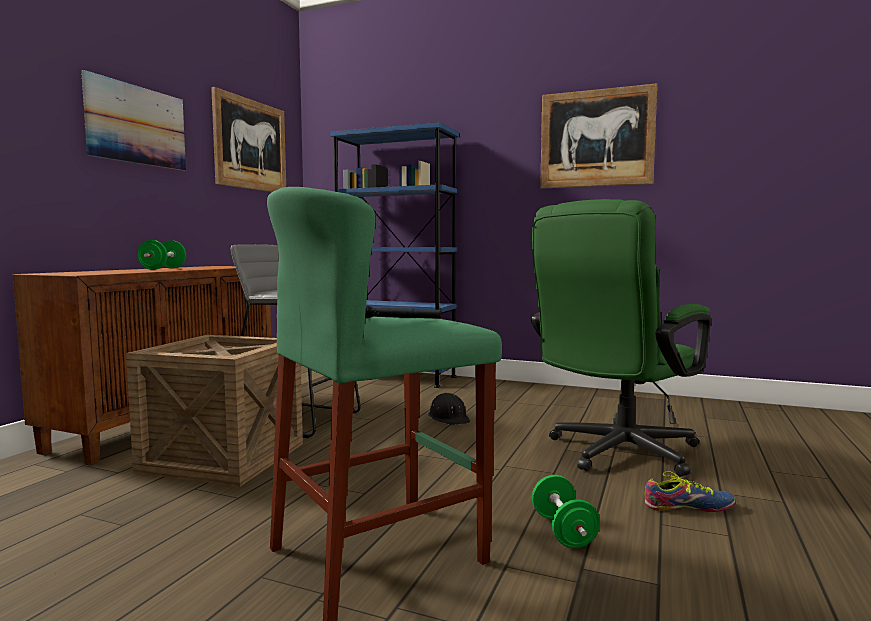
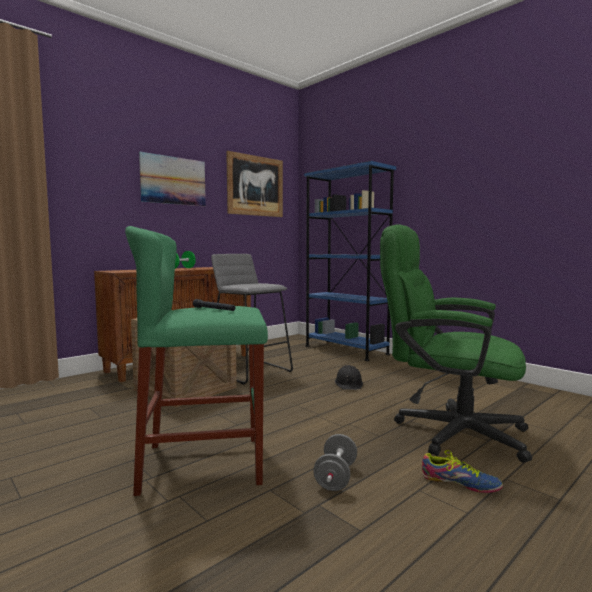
camera: 25 degrees right, 0 degrees up
green office chair [531,199,711,477] -> green office chair turned 45 degrees clockwise [380,224,532,463]
green dumbbell [532,475,600,548] -> grey dumbbell [313,434,357,491]
picture [540,83,657,189] -> none

